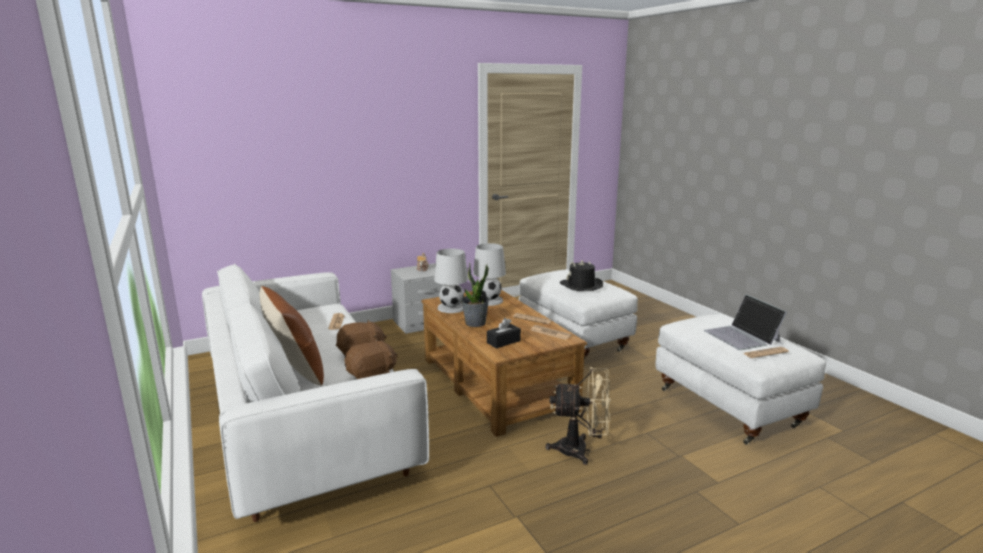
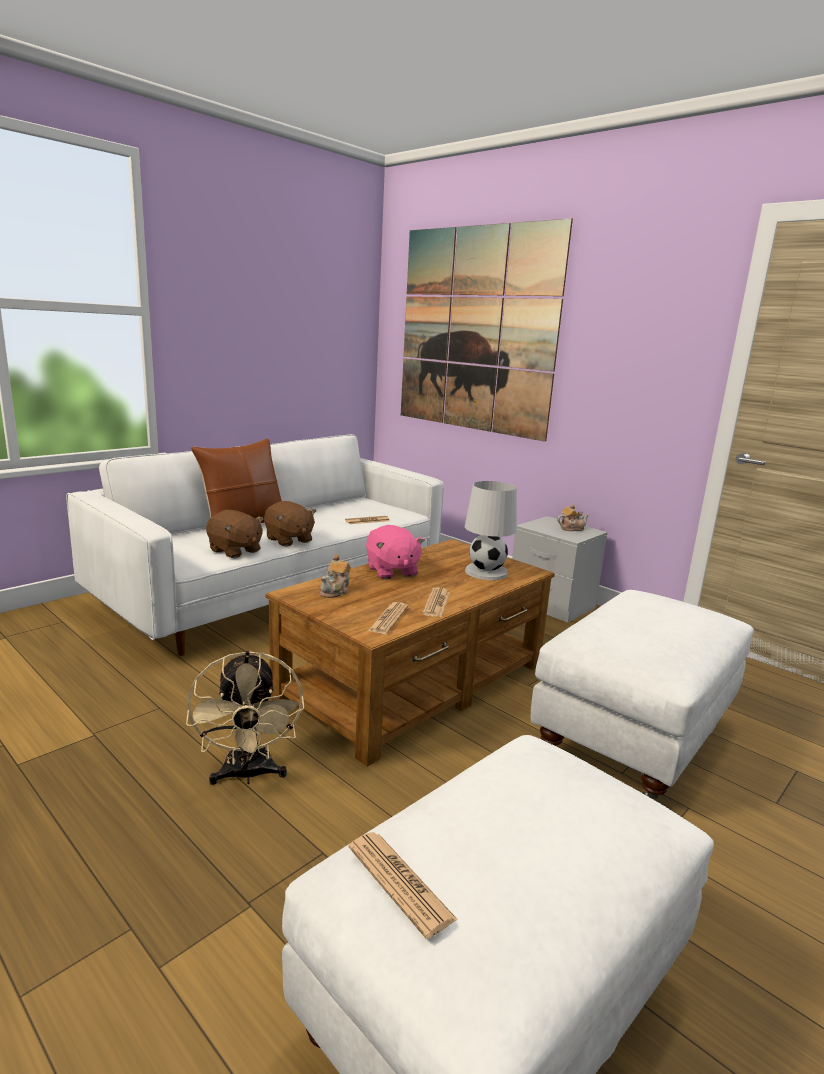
camera: 70 degrees right, 0 degrees up
white table lamp [434,249,468,313] -> none
potted plant [461,263,489,327] -> pink plush toy [366,525,425,579]
black tissue box [487,318,521,349] -> teapot [320,554,351,598]
black hat [560,261,603,291] -> none
laptop [704,295,787,350] -> none
none -> picture [401,218,573,442]

